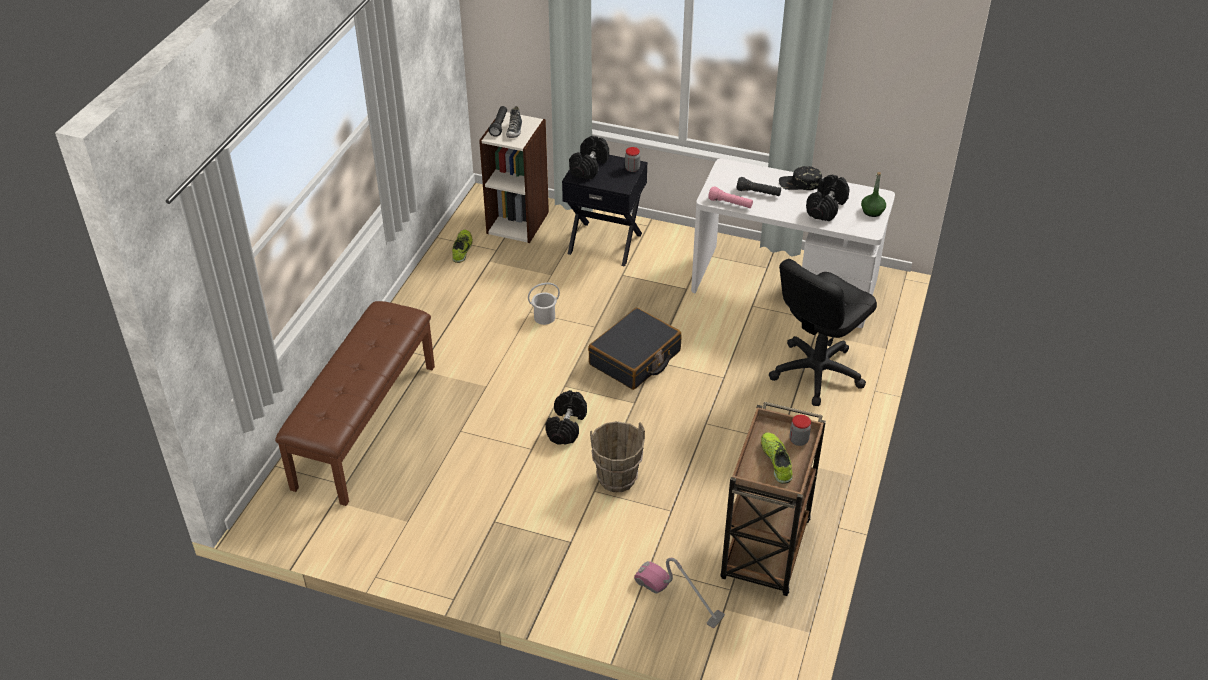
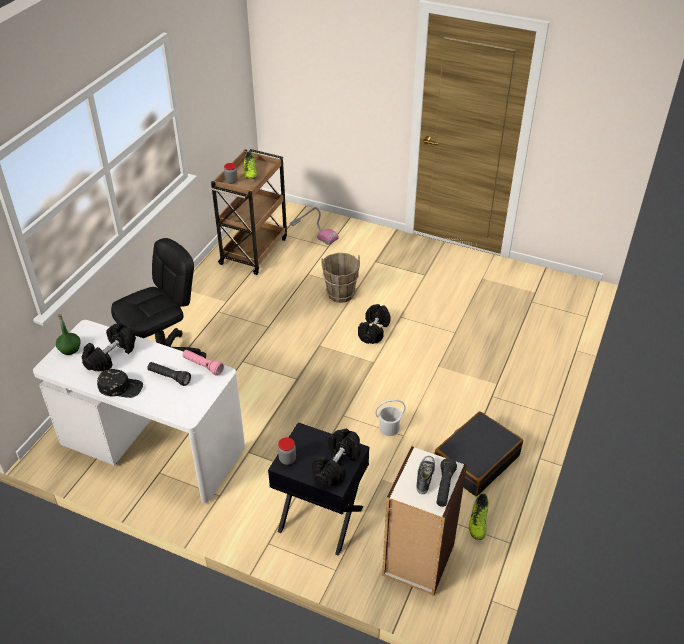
camera: 175 degrees left, 0 degrees up
brown bench [275,301,435,506] -> none
black suitcase [588,308,682,390] -> black suitcase moved to [434,411,523,496]

